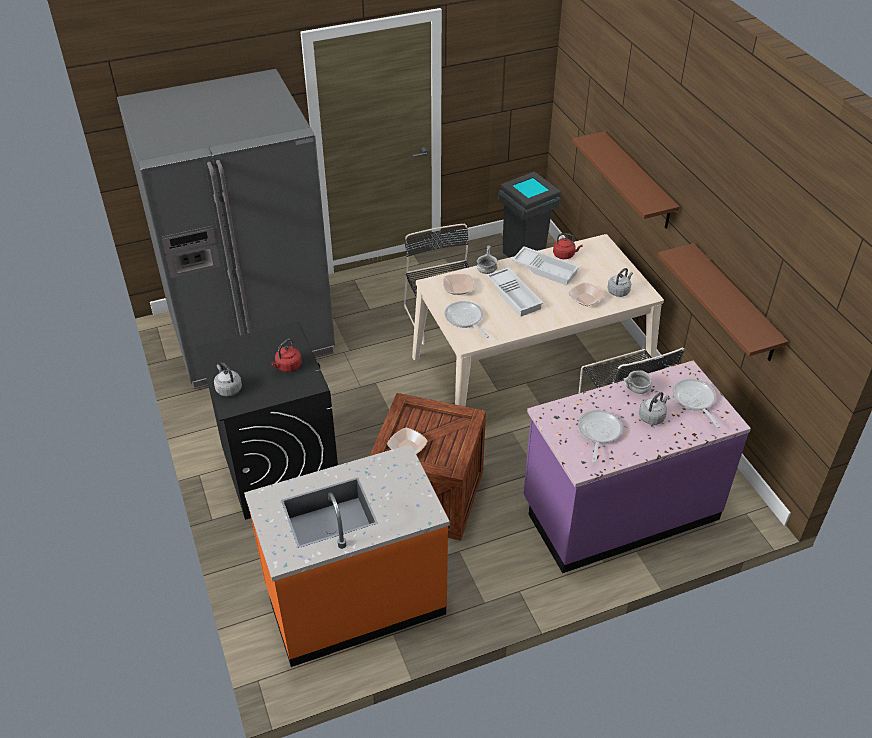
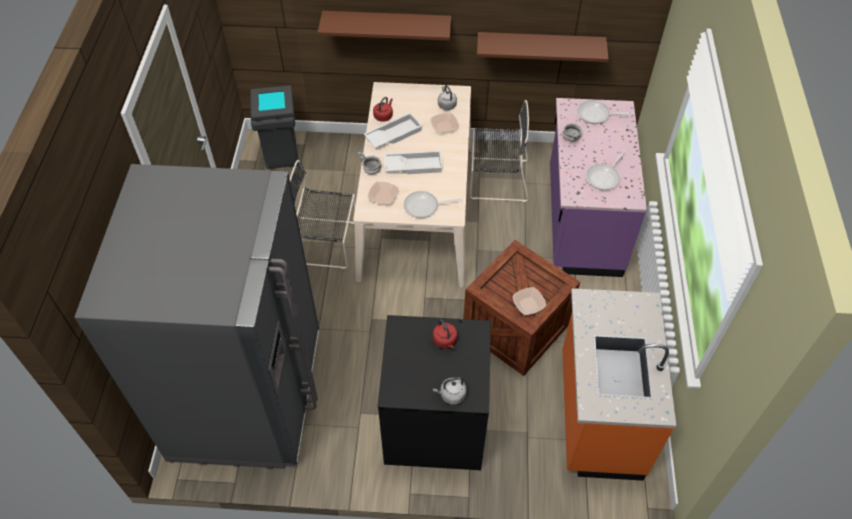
camera: 65 degrees left, 10 degrees up
frying pan [578,410,623,463] -> frying pan turned 90 degrees counterclockwise [586,150,626,190]
grey kettle [639,392,669,425] -> none

